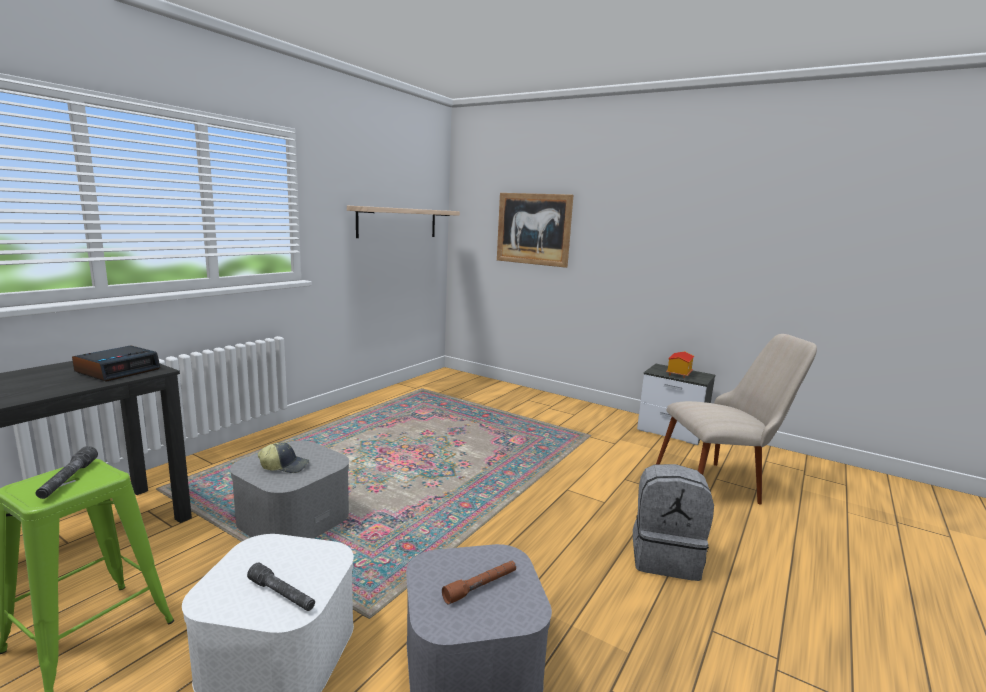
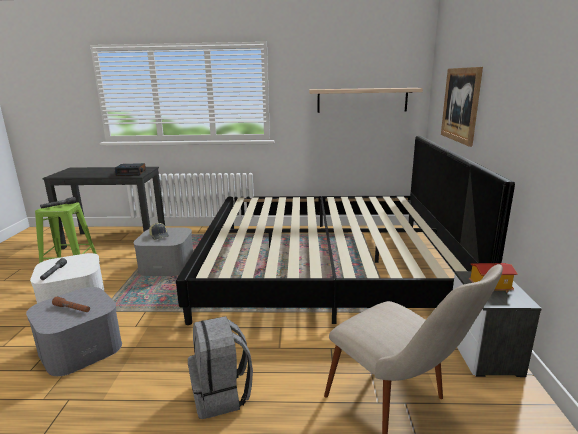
camera: 60 degrees right, 5 degrees up
none -> bed [176,136,515,325]

